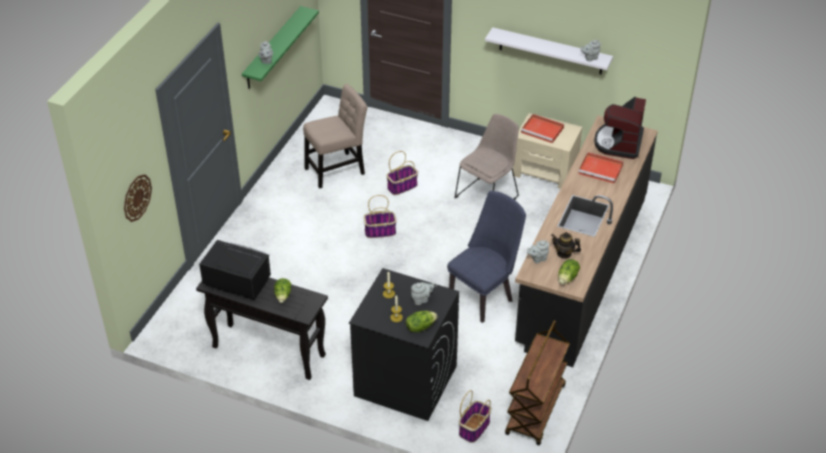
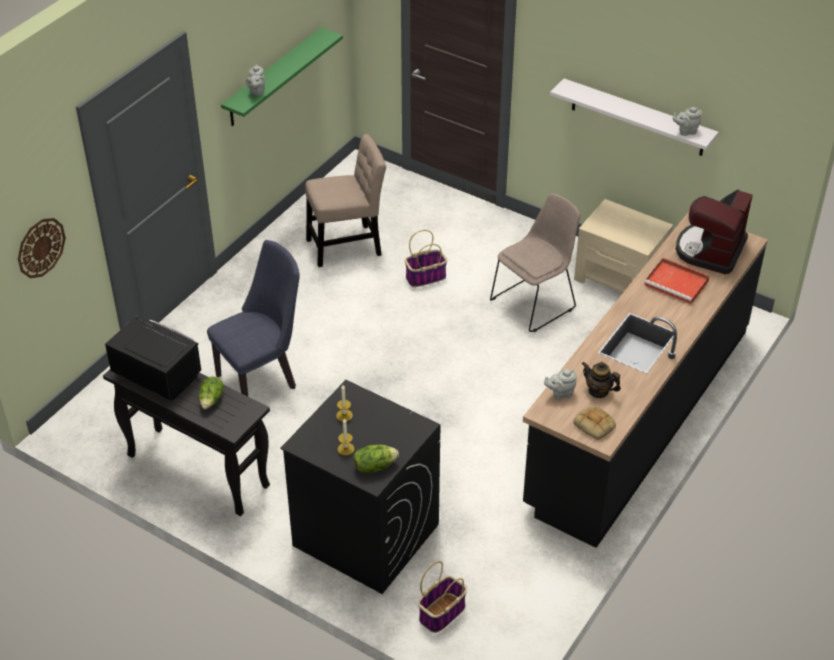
camera: 10 degrees right, 0 degrees up
basket [364,195,397,238] -> none
grey teapot [411,282,435,305] -> none
blue chair [447,191,526,323] -> blue chair moved to [207,240,300,396]
brown cart [505,320,570,445] -> none
red tray [521,114,564,143] -> none
lettuce [558,259,580,285] -> bread [574,407,616,440]

